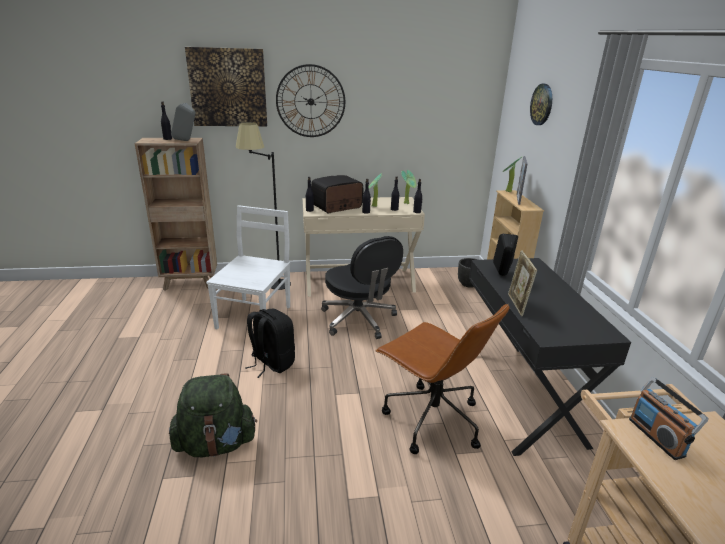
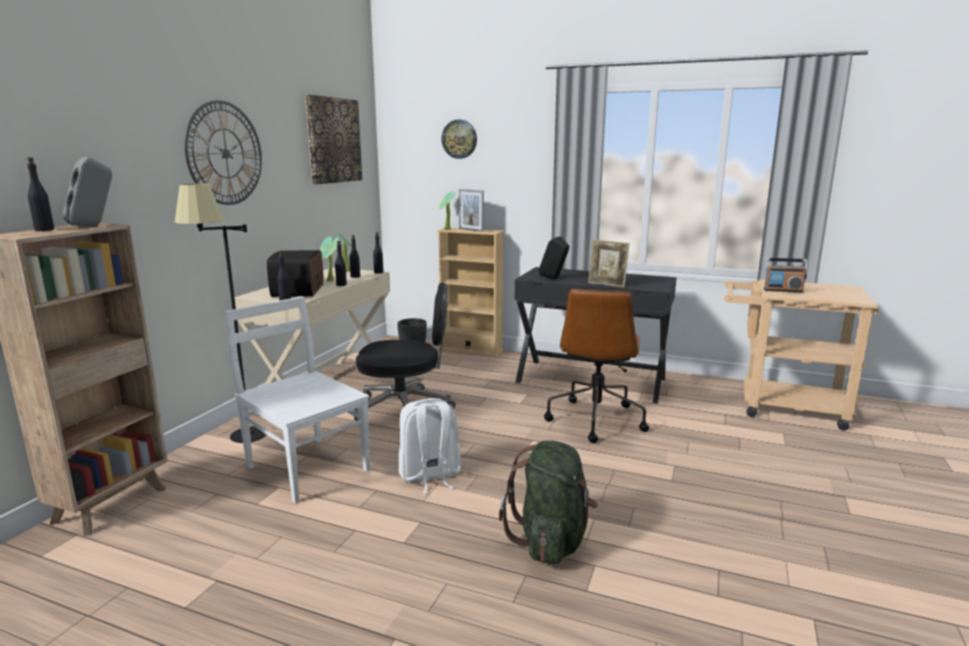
camera: 60 degrees left, 10 degrees down
picture [185,47,267,126] -> picture moved to [305,95,362,185]
black backpack [245,309,295,378] -> white backpack [399,398,461,494]
brown office chair [375,303,510,454] -> brown office chair turned 120 degrees clockwise [544,289,649,443]

